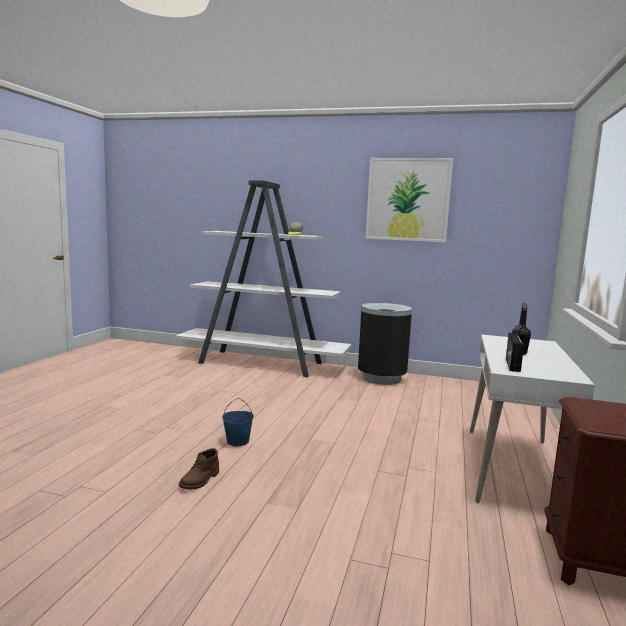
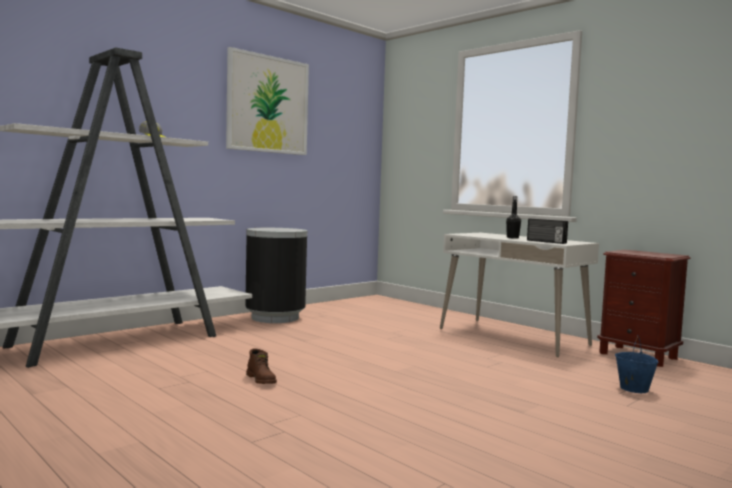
camera: 60 degrees left, 5 degrees down
brown boot [179,448,219,490] -> brown boot moved to [246,348,277,384]
blue bucket [222,398,254,446] -> blue bucket moved to [615,336,659,393]

